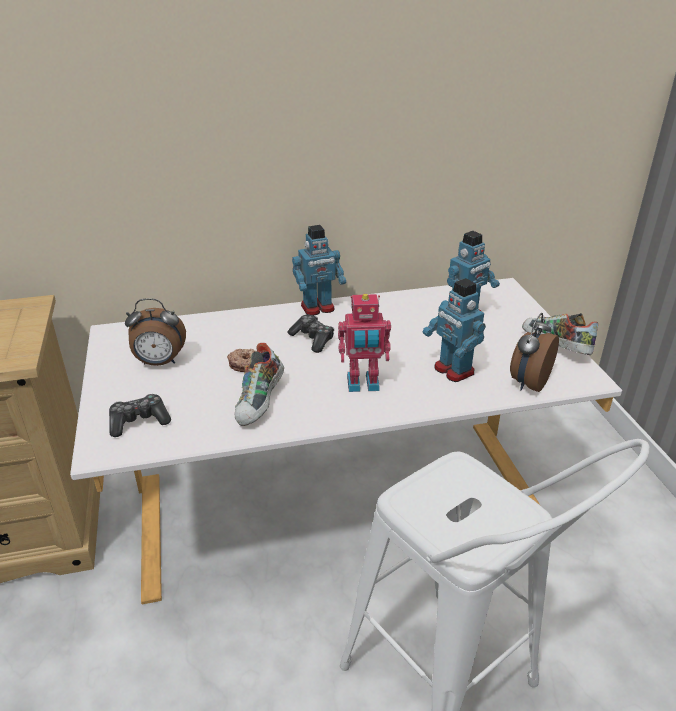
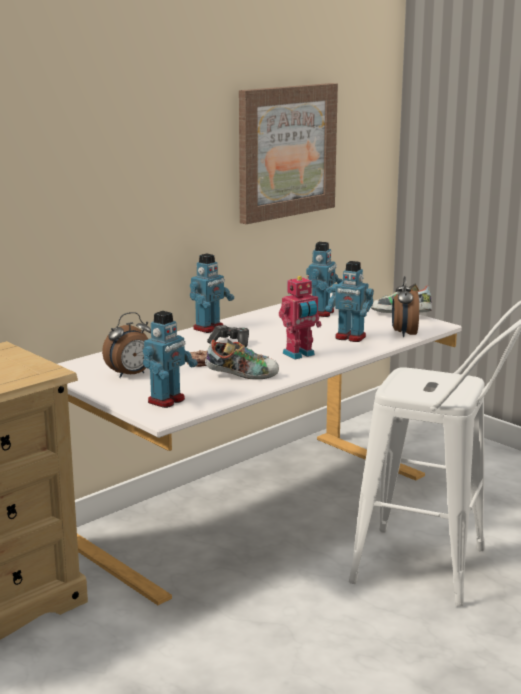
camera: 30 degrees left, 15 degrees down
game controller [109,394,171,437] -> toy robot [143,311,198,408]
shoe [235,343,284,426] -> shoe turned 75 degrees counterclockwise [205,339,279,379]
none -> picture [239,83,338,224]

